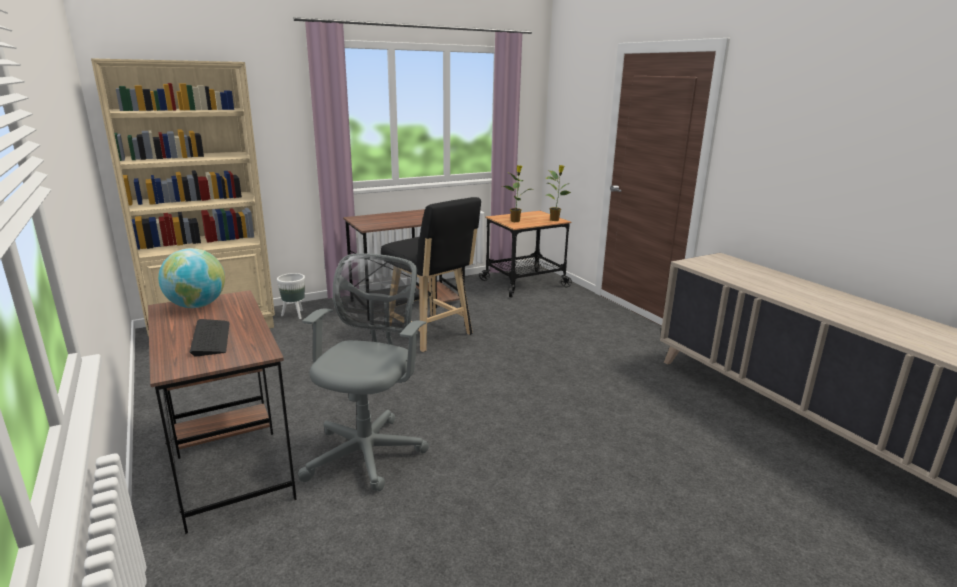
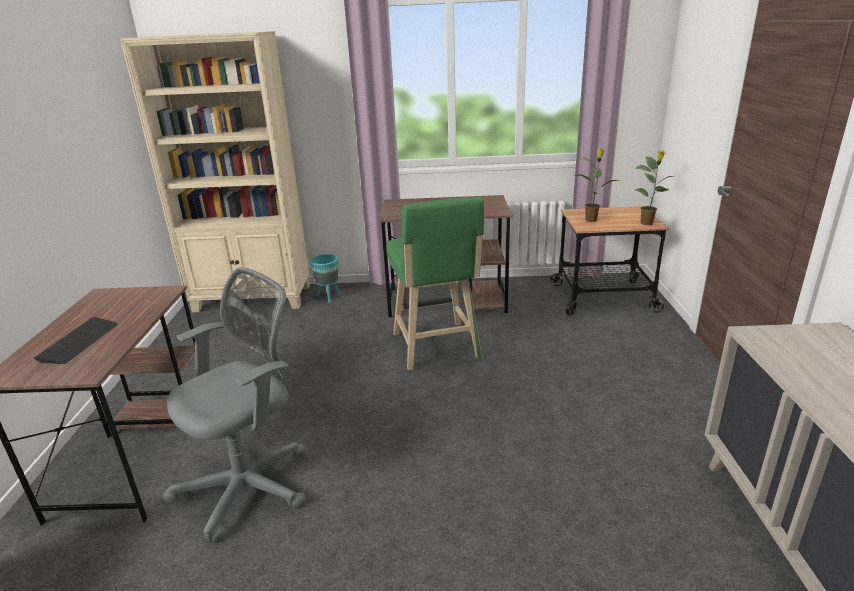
camera: 30 degrees right, 5 degrees up
globe [158,248,225,308] -> none
white planter [277,273,305,319] -> turquoise planter [310,254,340,303]
black stool [381,197,481,352] -> green stool [386,196,484,371]

